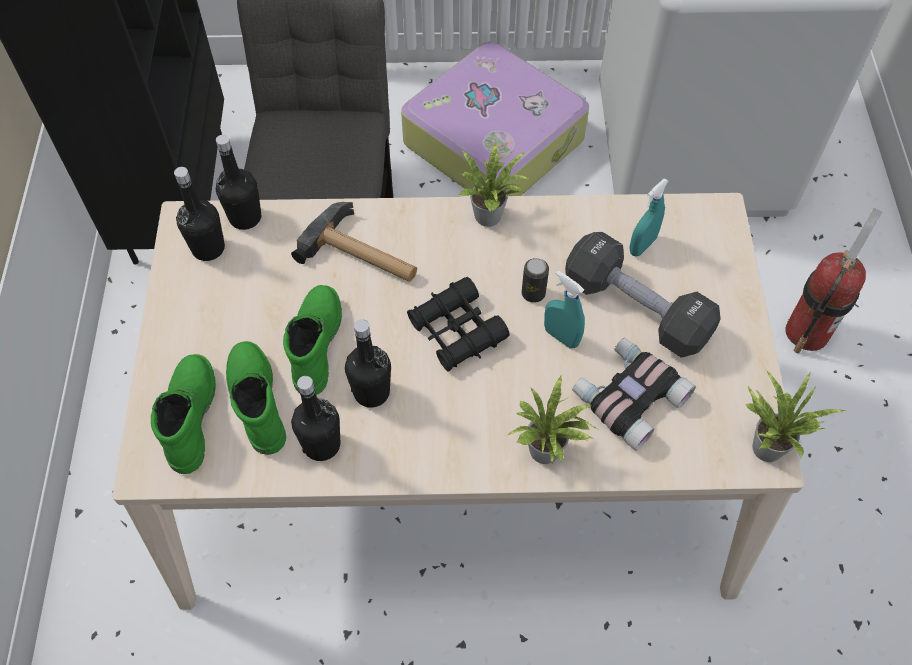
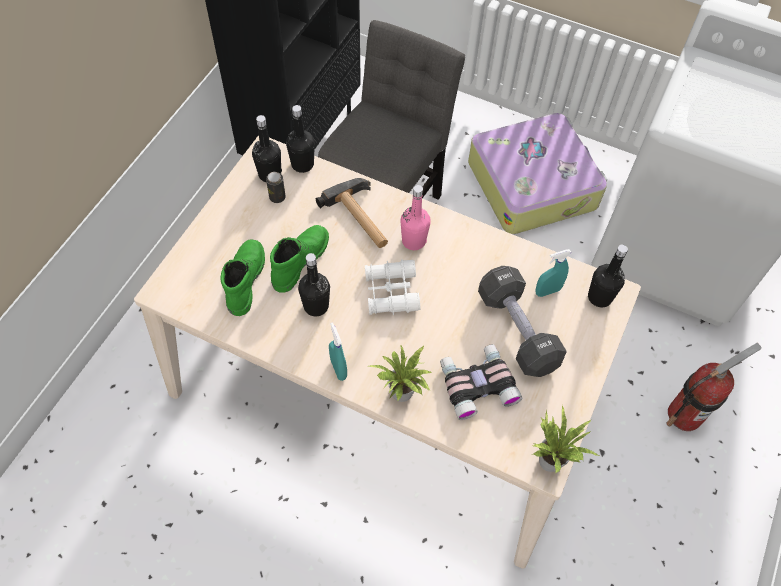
camera: 25 degrees right, 0 degrees up
green boot [151,354,216,474] -> none
black bottle [291,376,340,461] -> black bottle moved to [588,244,628,307]
black binoculars [407,277,510,372] -> white binoculars [365,260,420,315]
potted plant [458,142,530,227] -> none
can [522,258,549,303] -> can moved to [266,172,286,203]
turquoise spray bottle [544,270,585,349] -> turquoise spray bottle moved to [329,322,347,381]
none -> pink bottle [400,185,431,250]

